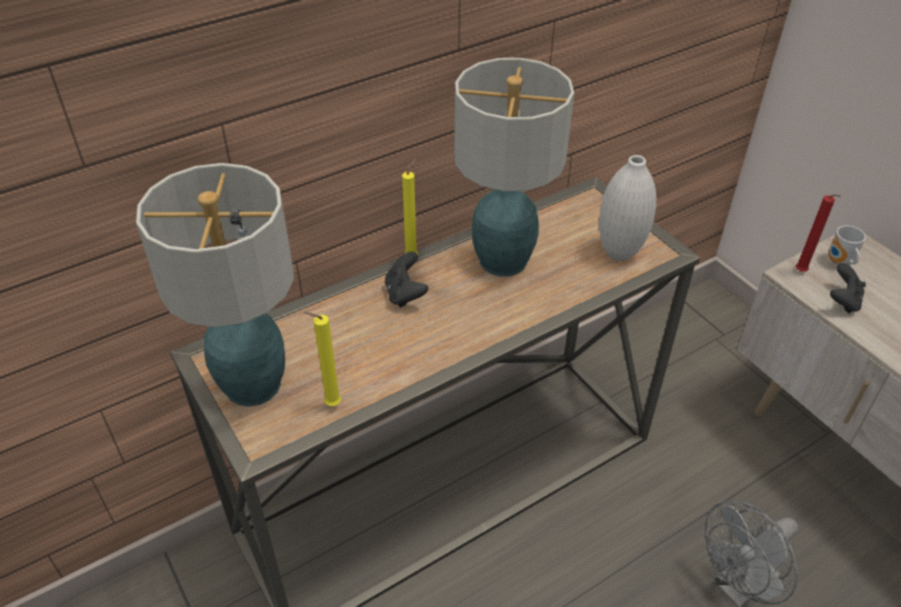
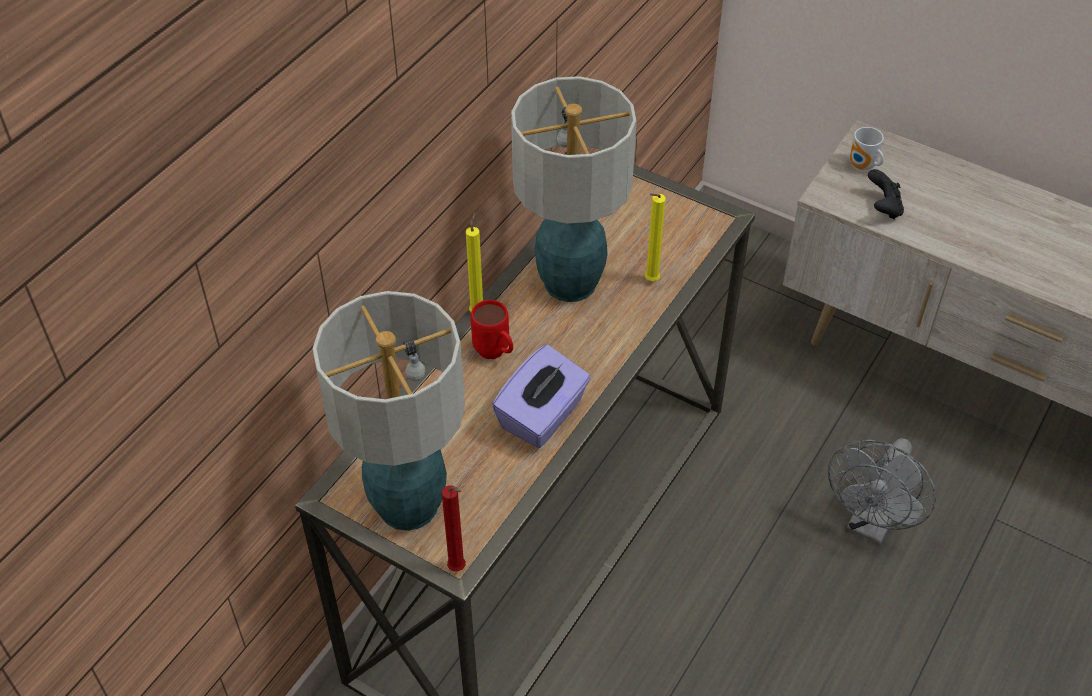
camera: 25 degrees left, 5 degrees up
yellow candle [304,312,341,406] -> yellow candle moved to [645,194,666,281]
black game controller [385,252,428,307] -> red mug [471,300,513,359]
white vase [599,155,656,261] -> none
red candle [796,194,841,272] -> red candle moved to [442,486,466,571]
none -> purple tissue box [492,344,591,448]

